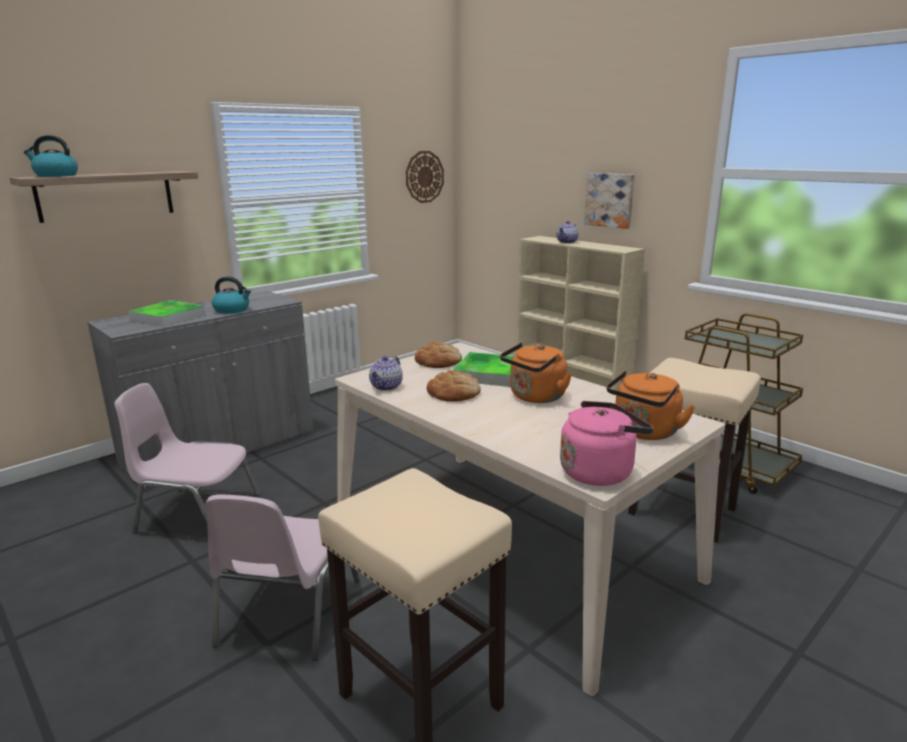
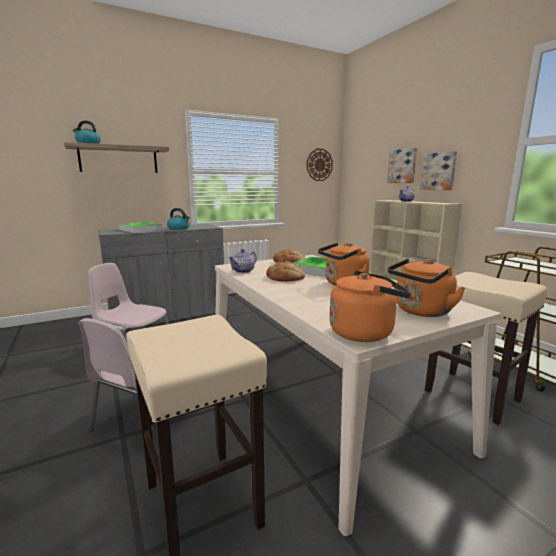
camera: 15 degrees right, 5 degrees down
pink kettle [560,401,653,486] -> orange kettle [329,270,411,342]
none -> picture [387,148,417,183]

